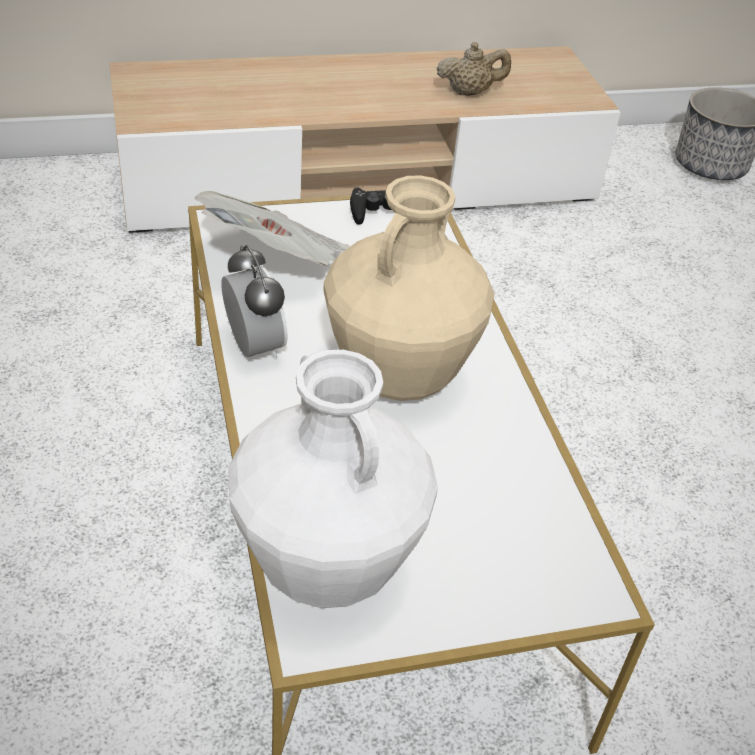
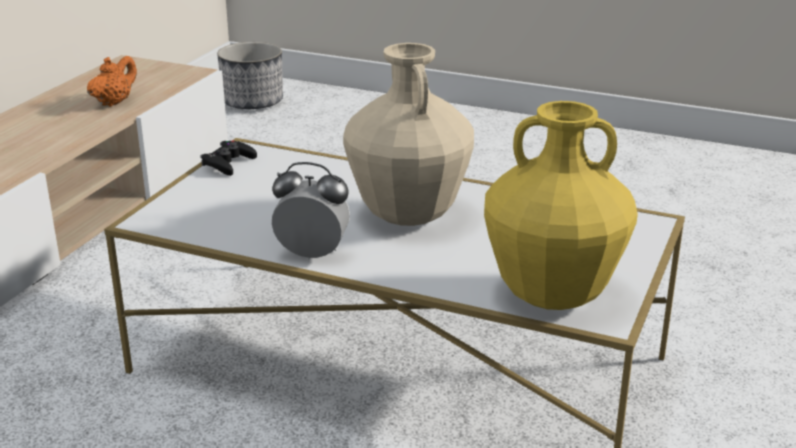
camera: 50 degrees left, 15 degrees down
newspaper [195,191,350,266] -> none
white vase [228,350,438,608] -> yellow vase [484,101,638,310]
beige teapot [437,42,511,96] -> orange teapot [87,56,137,107]

